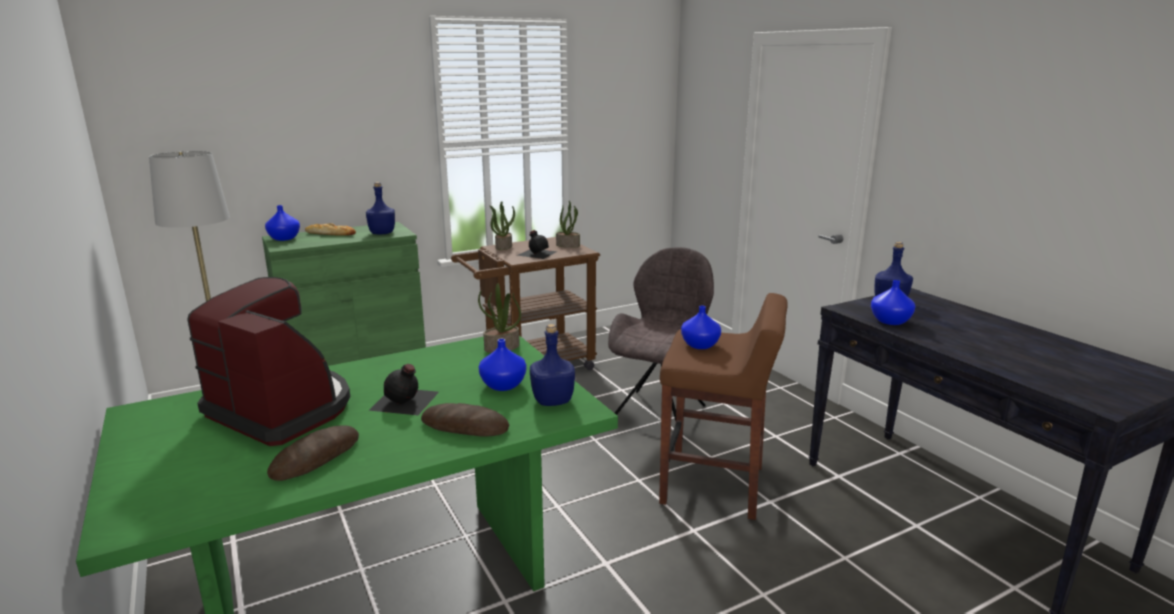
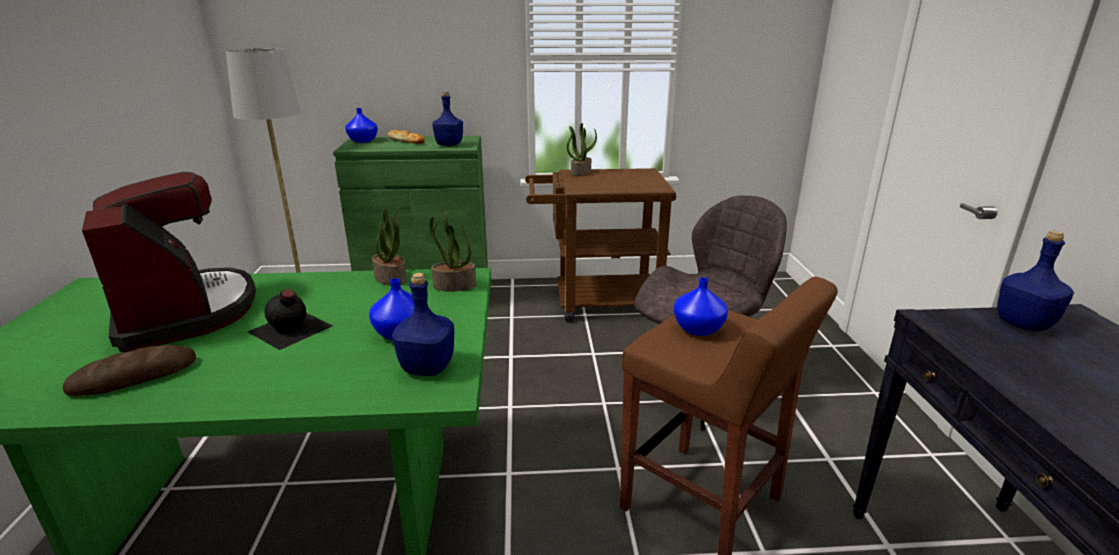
camera: 25 degrees right, 5 degrees up
bread [421,403,509,436] -> none
black bottle [517,230,557,259] -> none
potted plant [556,201,580,248] -> potted plant moved to [372,205,407,286]
blue vase [871,280,915,325] -> none

